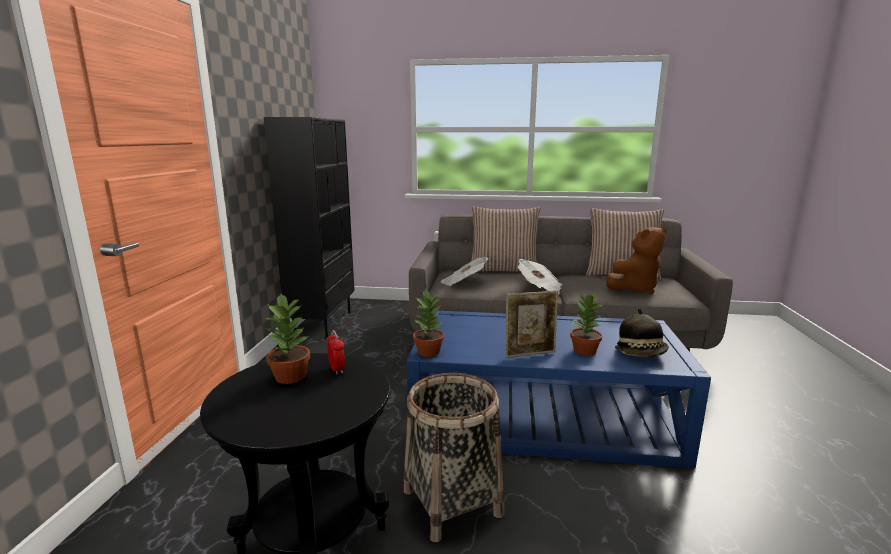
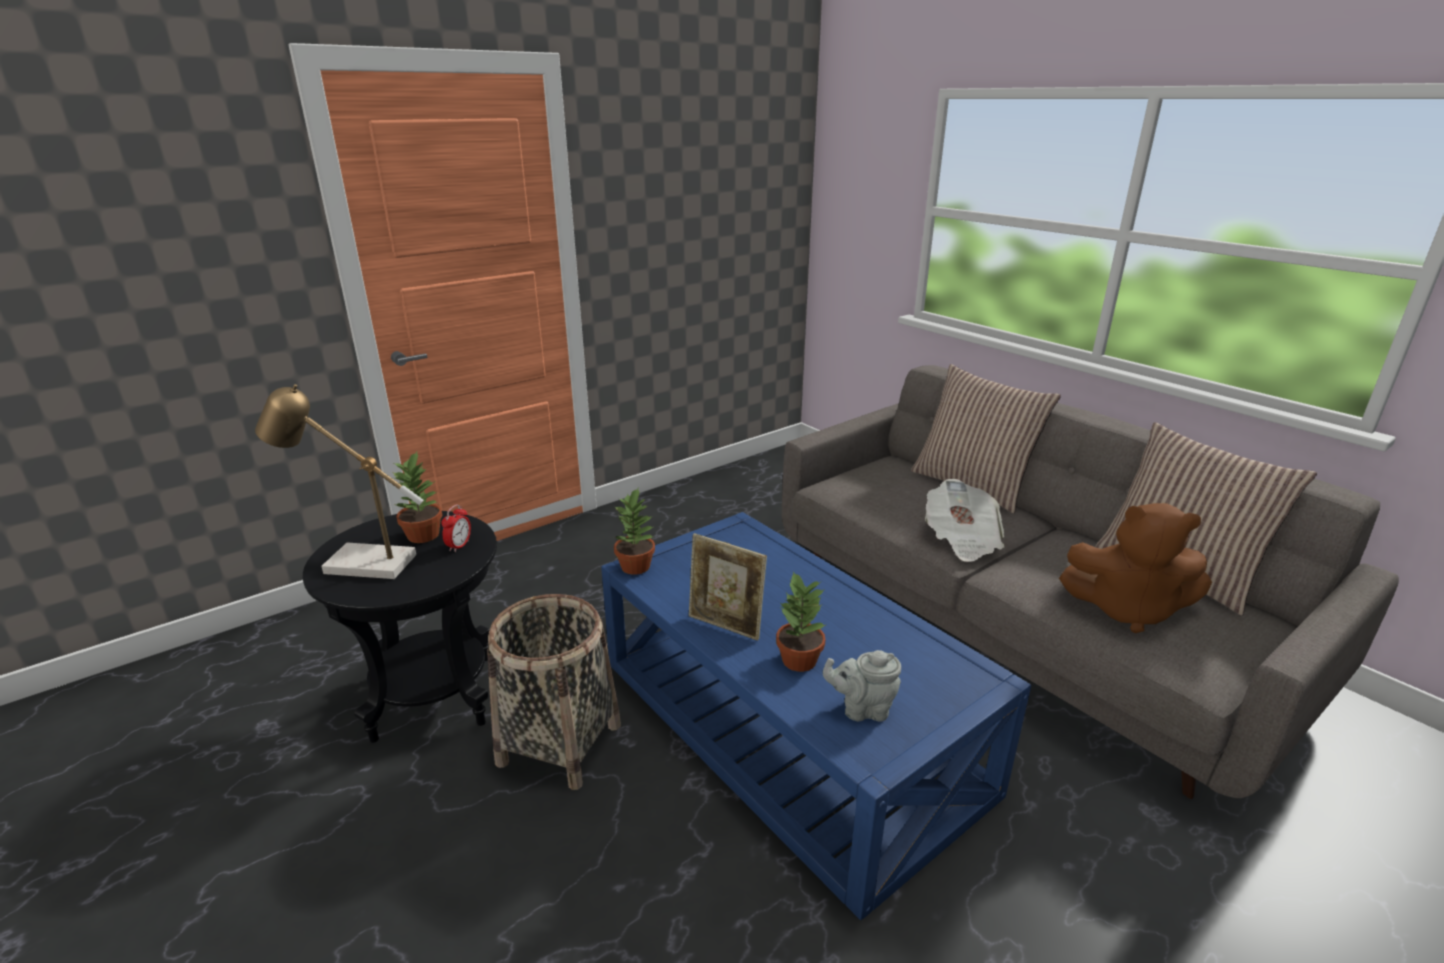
camera: 45 degrees right, 10 degrees up
black bookcase [264,117,355,339] -> none
newspaper [441,257,488,286] -> none
hat [615,308,669,357] -> grey teapot [823,650,901,722]
none -> table lamp [255,384,424,579]

